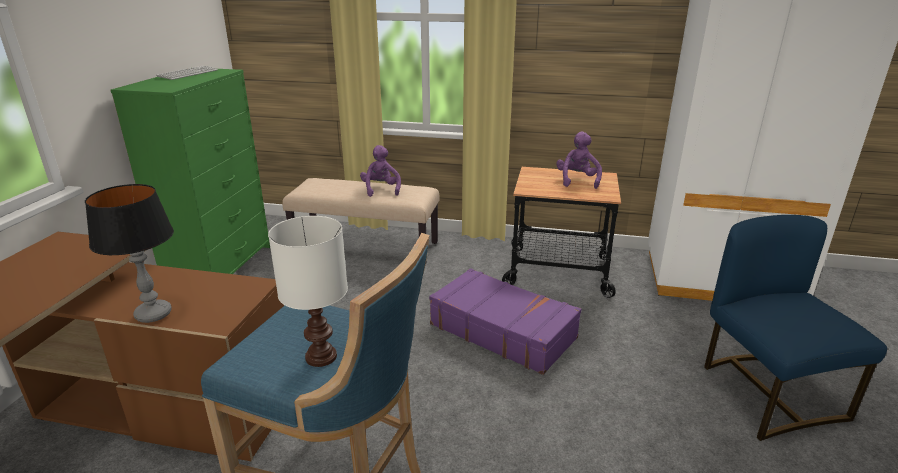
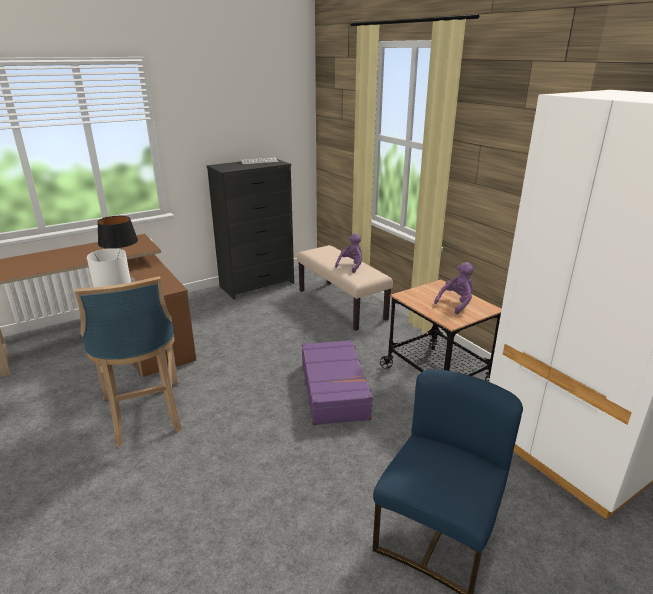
camera: 45 degrees right, 0 degrees up
green dresser [110,69,270,274] -> black dresser [207,159,294,299]

